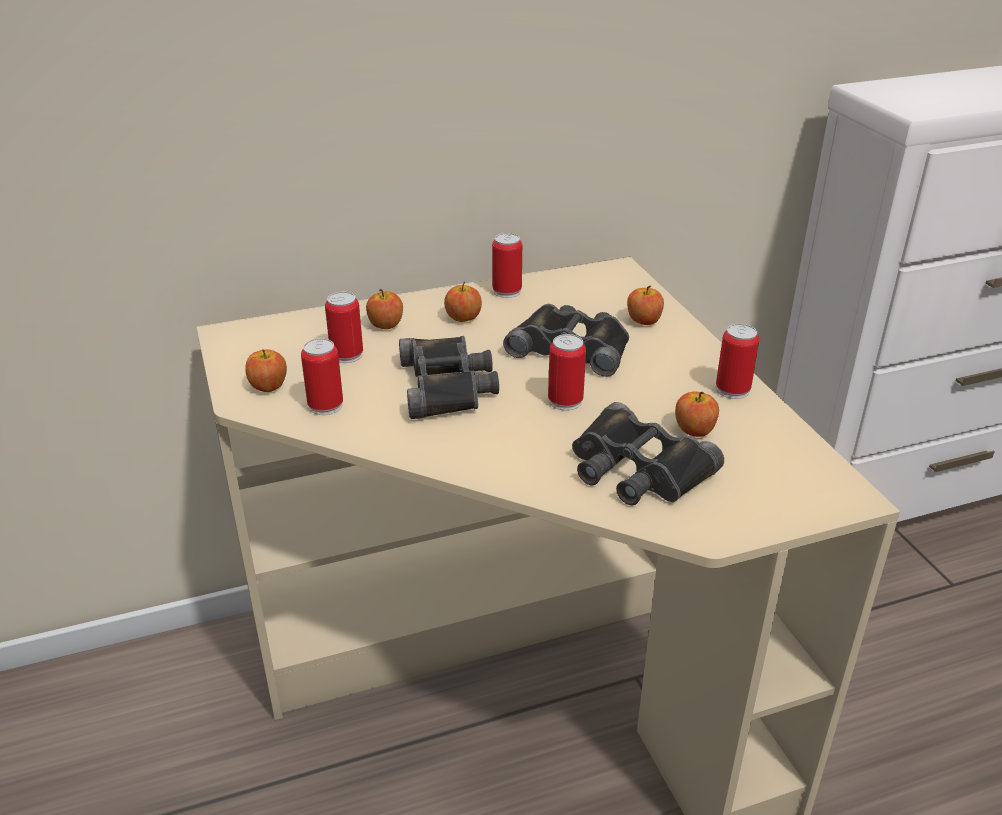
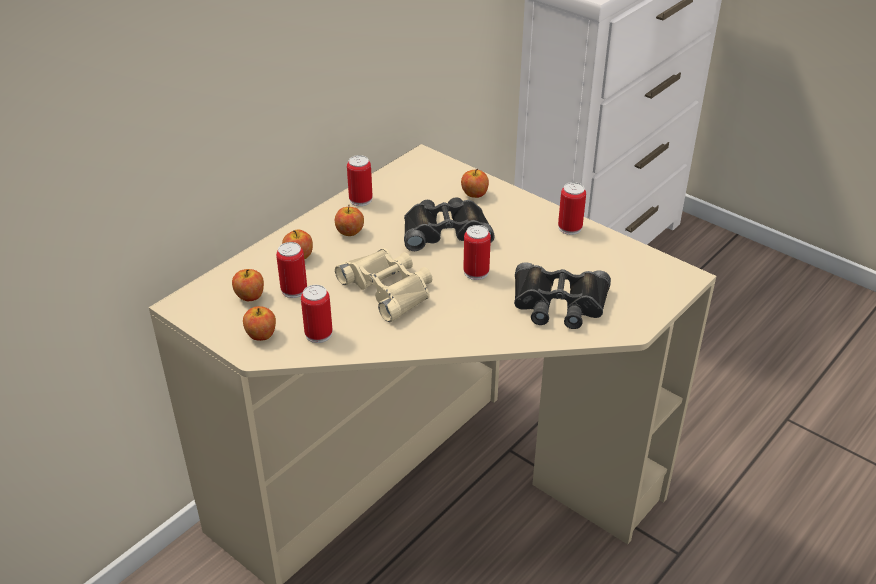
camera: 30 degrees left, 5 degrees up
black binoculars [399,336,499,419] -> beige binoculars [335,248,432,322]
apple [675,392,719,437] -> apple moved to [232,269,264,301]

